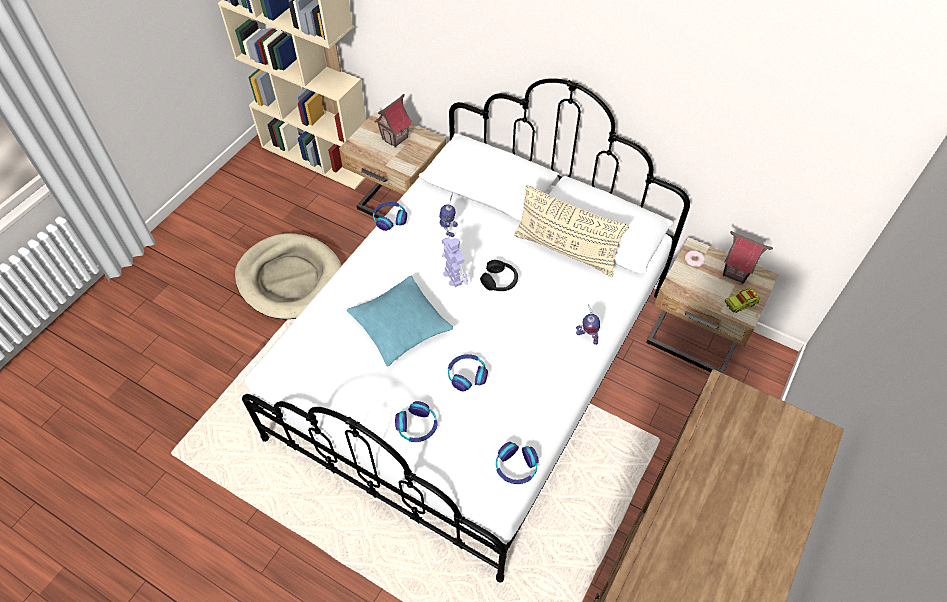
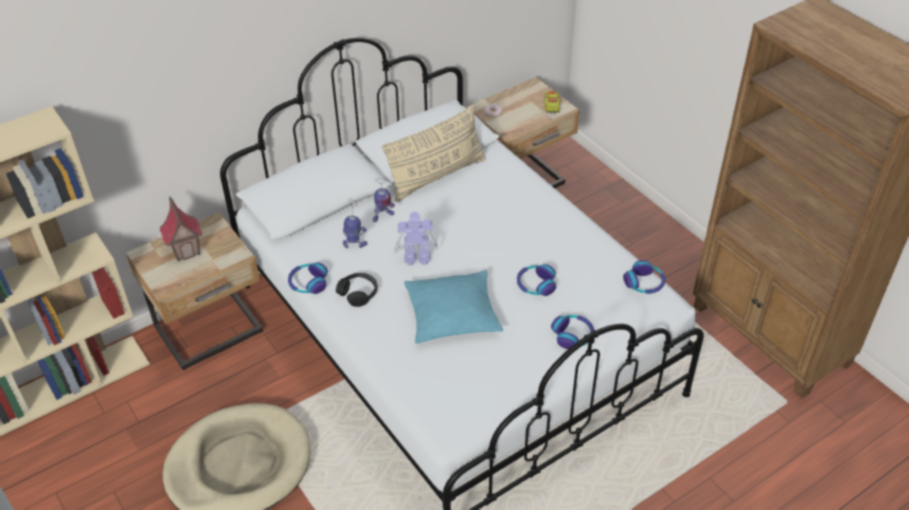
camera: 65 degrees left, 10 degrees down
black headphones [480,260,518,291] -> black headphones moved to [336,273,378,307]
toy robot [576,306,600,345] -> toy robot moved to [373,178,395,222]
toy house [723,231,773,284] -> none

